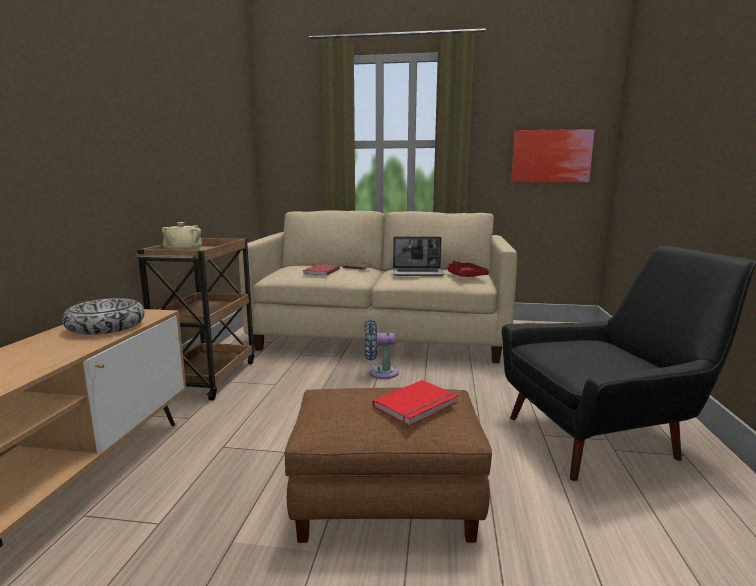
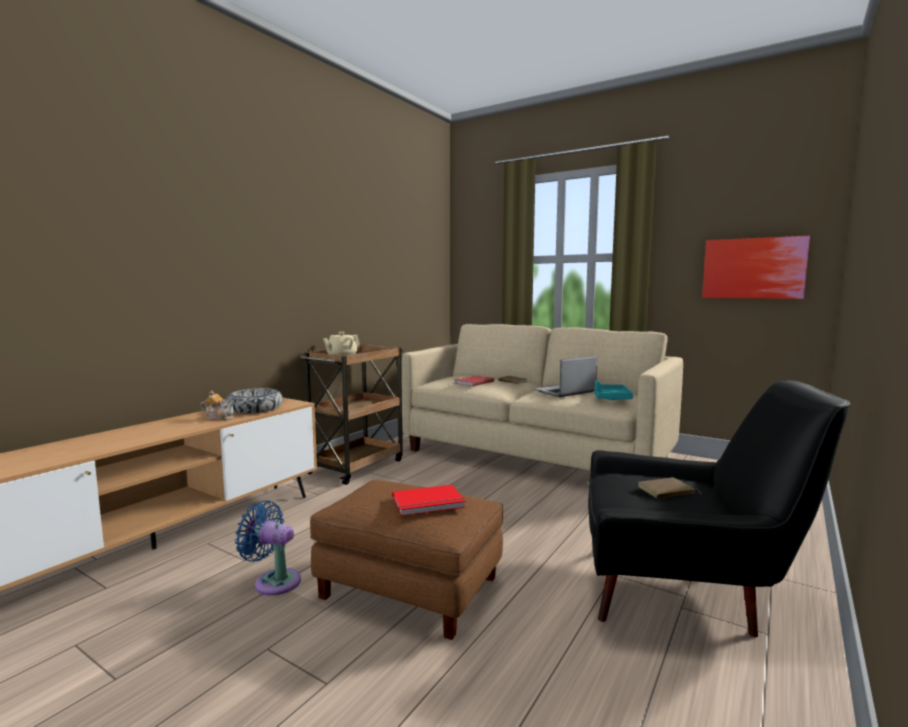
camera: 25 degrees right, 5 degrees down
blue fan [364,320,399,379] -> blue fan moved to [235,500,301,596]
laptop [393,236,444,276] -> laptop turned 120 degrees clockwise [535,356,597,397]
red tray [448,260,489,277] -> turquoise tray [594,381,633,400]
none -> teapot [201,390,234,420]
none -> brown book [638,477,702,499]

